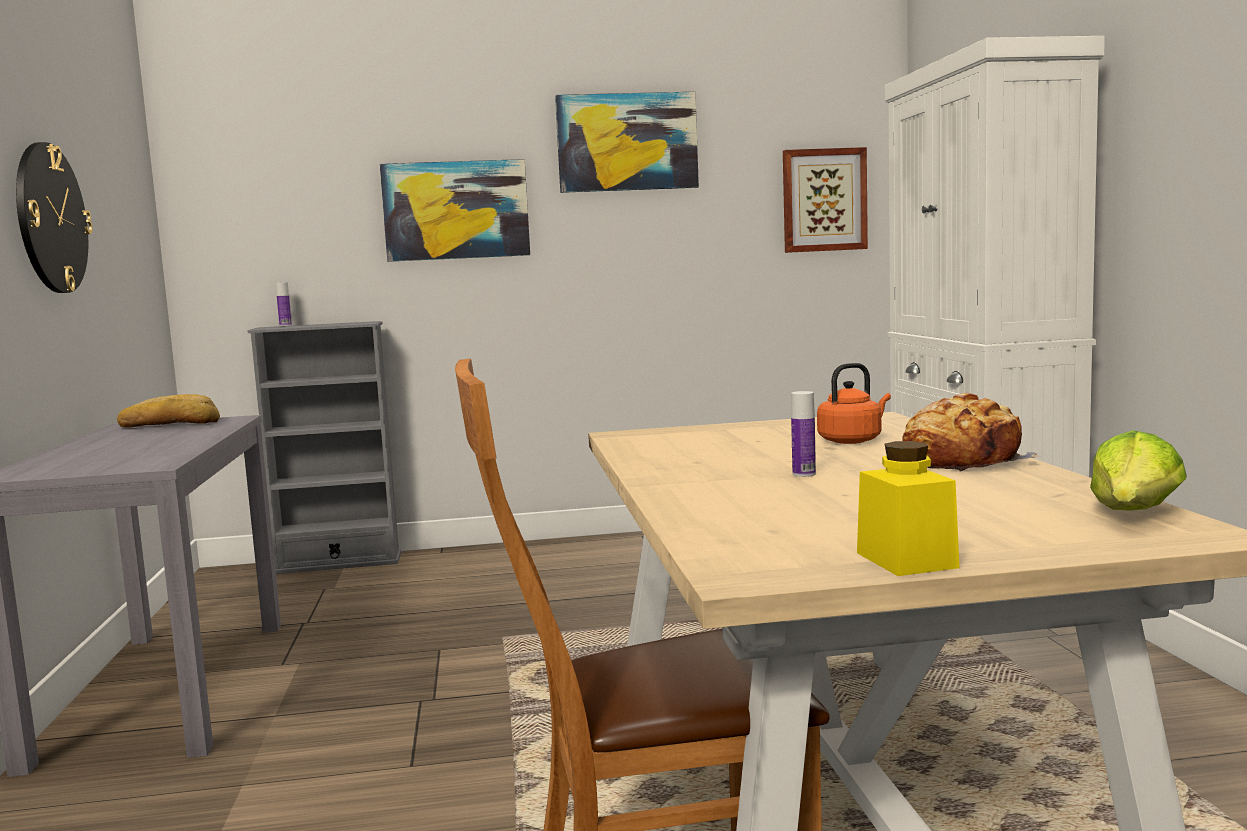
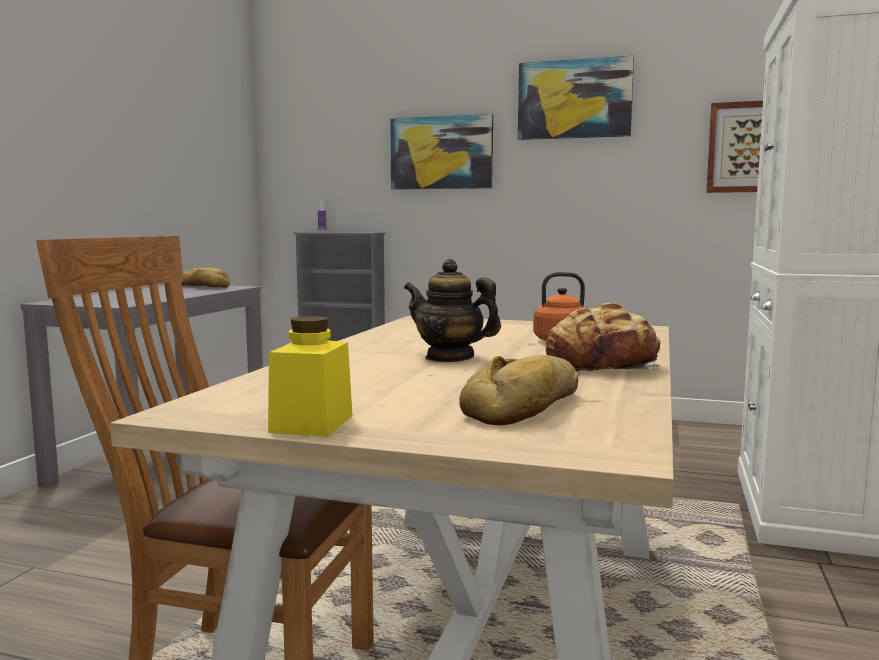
camera: 25 degrees right, 0 degrees up
wall clock [16,142,93,293] -> none
bottle [791,391,816,477] -> teapot [404,259,501,362]
lettuce [1090,430,1187,511] -> none
none -> bread [459,355,579,426]

